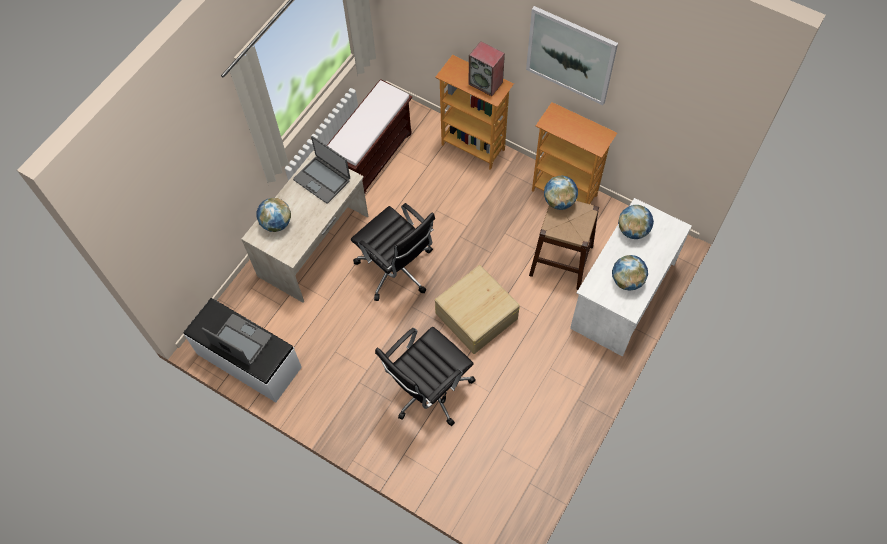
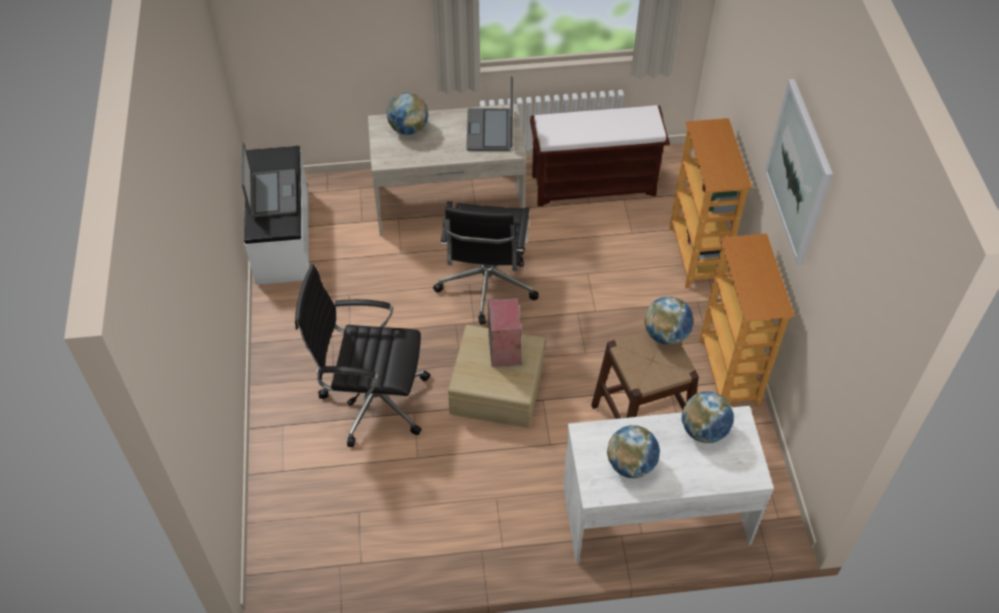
camera: 50 degrees right, 10 degrees down
speaker [469,41,505,96] -> speaker moved to [488,298,521,367]

